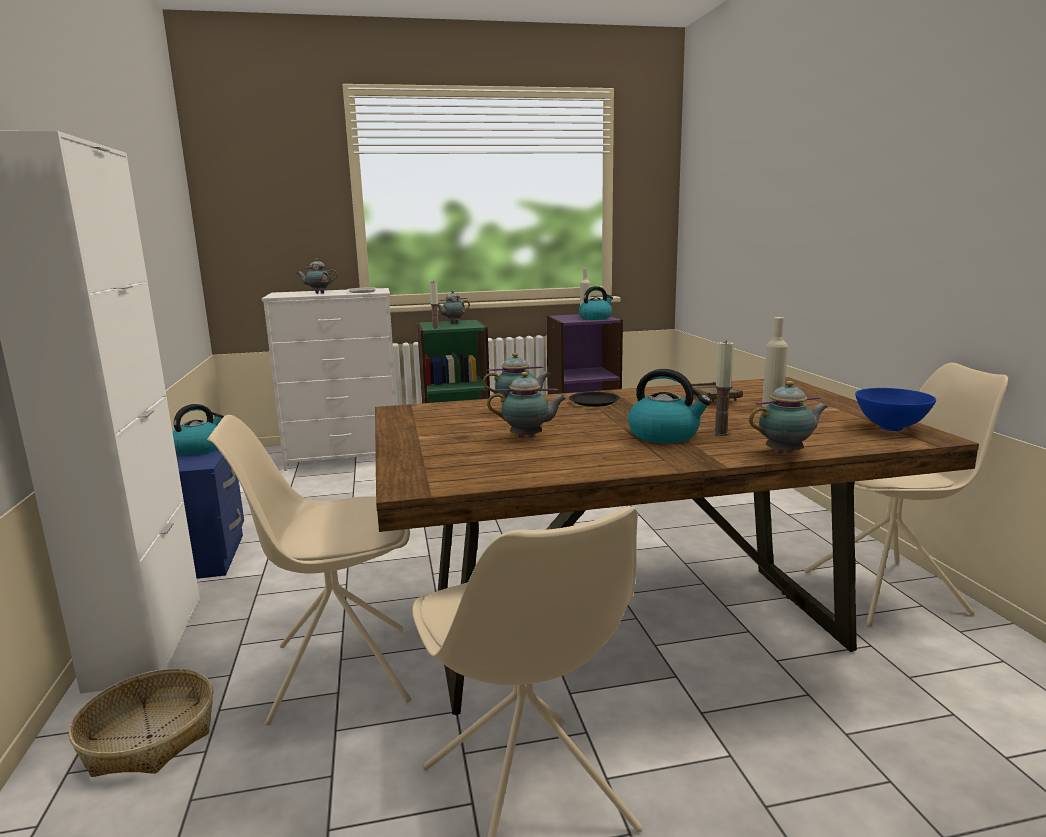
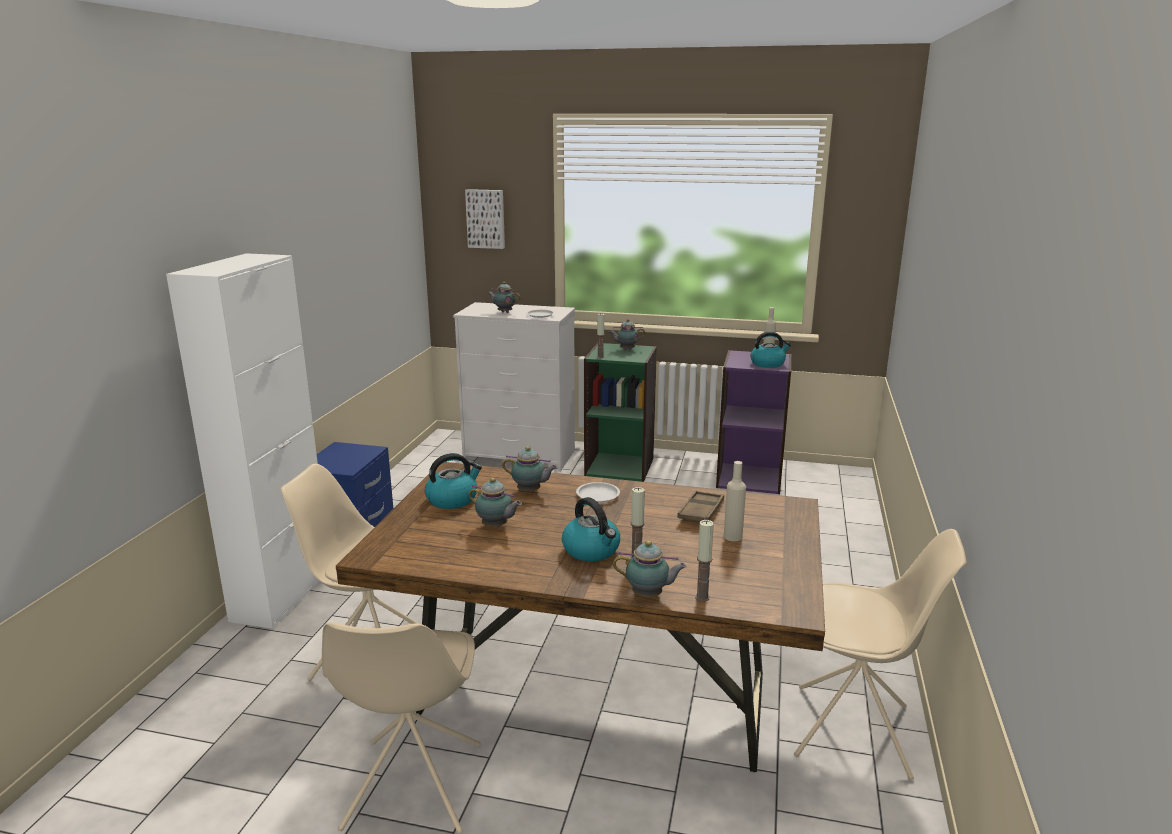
camera: 25 degrees right, 5 degrees up
basket [69,668,214,777] -> none
kettle [173,404,224,455] -> kettle moved to [425,453,482,509]
black plate [569,392,620,407] -> white plate [576,482,620,502]
blue bowl [855,388,936,431] -> none
none -> picture [465,189,505,249]
none -> candle [695,520,714,602]

